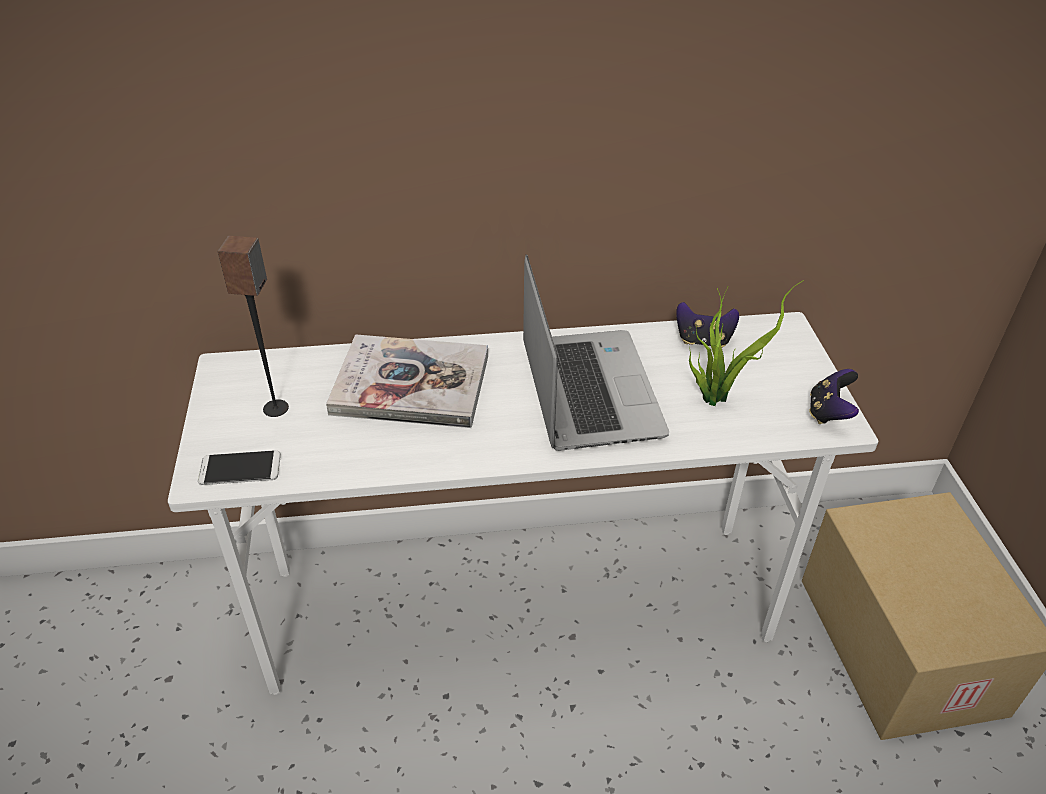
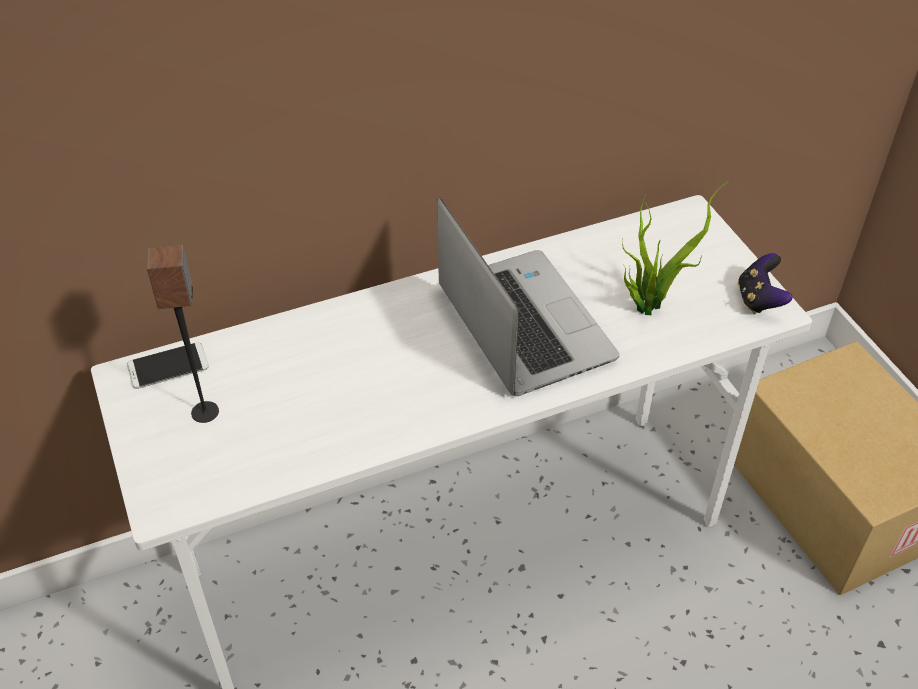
camera: 15 degrees left, 5 degrees up
phone [198,450,281,485] -> phone moved to [127,342,209,389]
book [326,334,488,428] -> none
game controller [676,302,739,348] -> none

